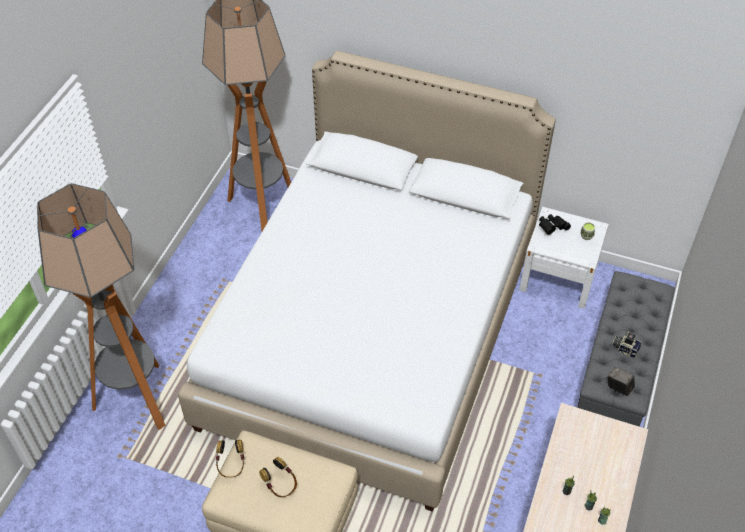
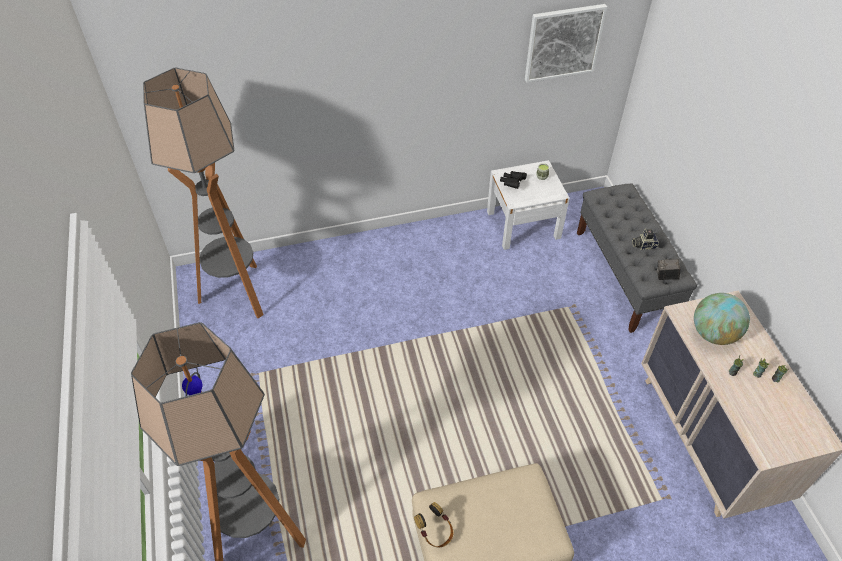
camera: 35 degrees left, 0 degrees up
white bed [178,51,556,512] -> none
headphones [259,457,297,497] -> none
none -> picture [525,4,607,83]
none -> globe [694,293,750,345]

